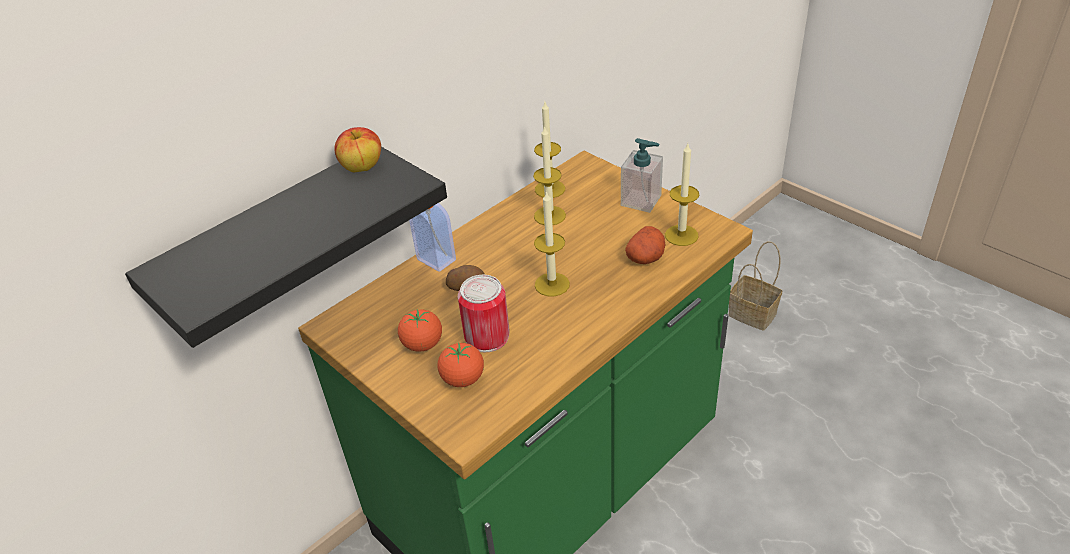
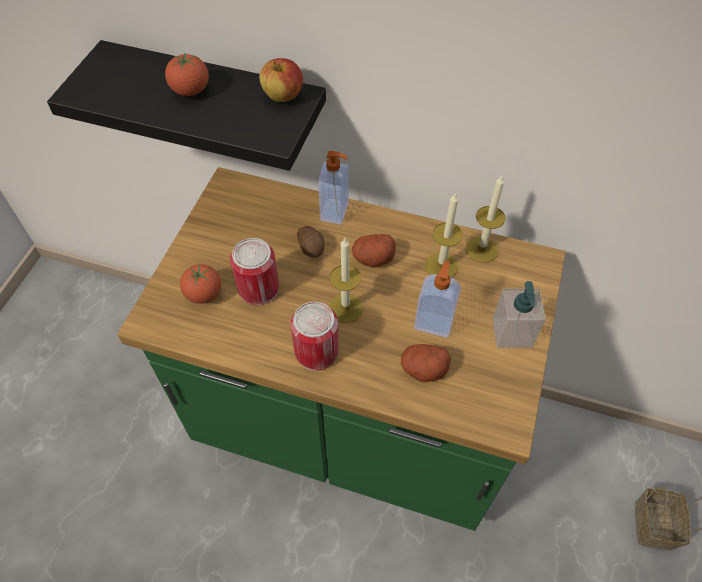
camera: 60 degrees right, 15 degrees up
tomato [398,309,442,352] -> tomato moved to [165,53,209,96]
candle [665,144,699,246] -> none
none -> can [291,302,339,371]
none -> potato [352,234,396,268]
none -> soap dispenser [414,260,461,338]

